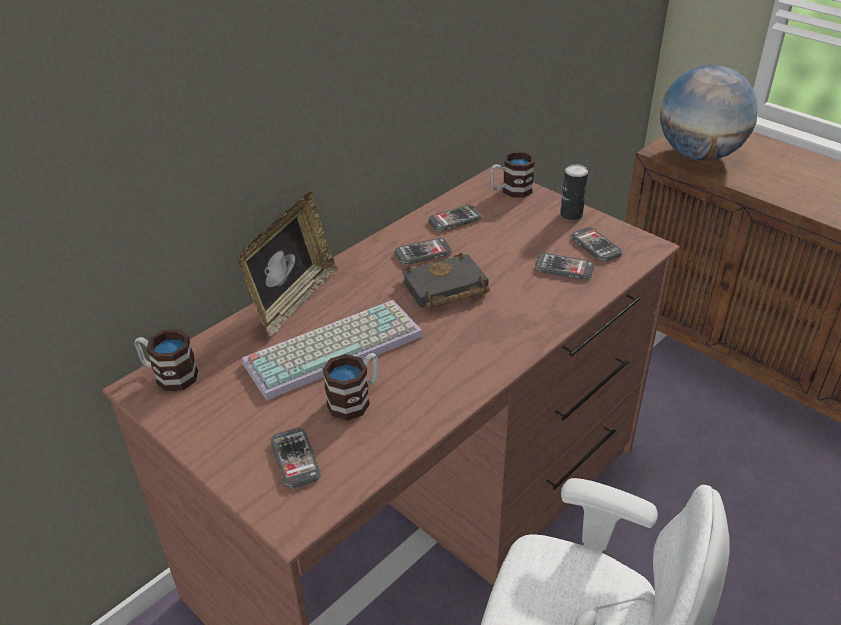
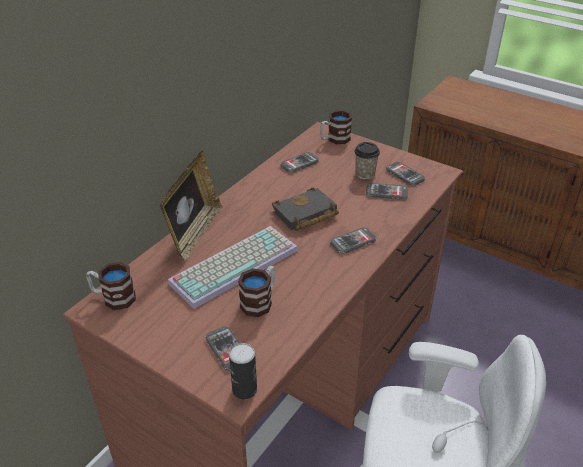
camera: 10 degrees left, 0 degrees up
phone [395,238,452,265] -> phone moved to [330,227,376,254]
can [560,164,588,220] -> can moved to [229,343,257,400]
globe [660,65,758,161] -> none
none -> cup [355,142,380,179]

